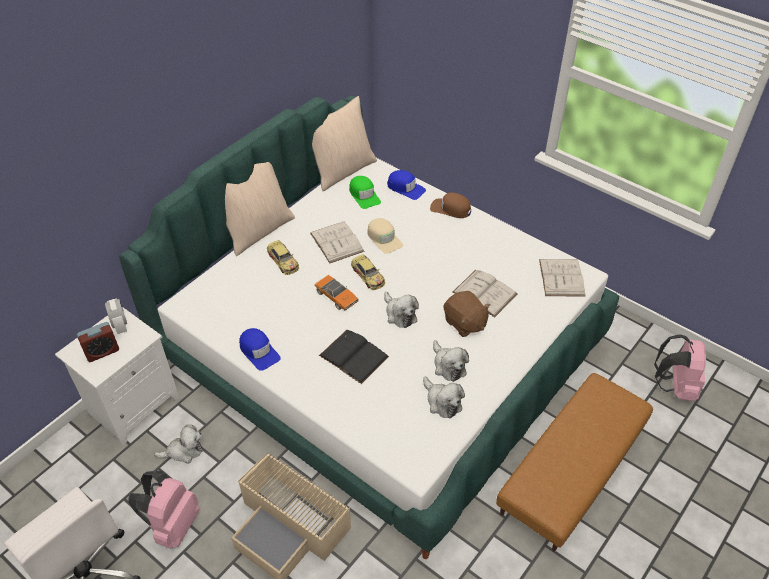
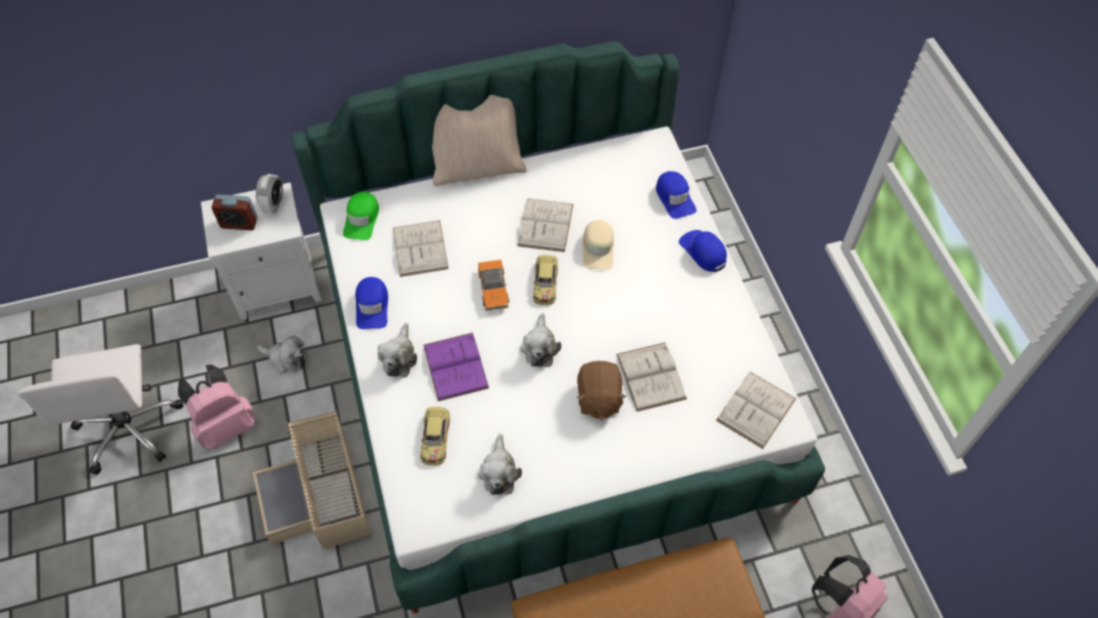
camera: 35 degrees right, 10 degrees up
toy car [267,240,299,275] -> toy car moved to [420,407,450,465]
beige pillow [312,96,377,191] -> none
black book [319,330,389,384] -> purple book [423,333,489,401]
green cap [349,176,381,209] -> green cap moved to [343,192,379,240]
brown cap [430,192,471,218] -> blue cap [679,230,727,272]
plush toy [433,340,469,382] -> plush toy moved to [378,323,417,378]
none -> white book [393,220,449,277]

